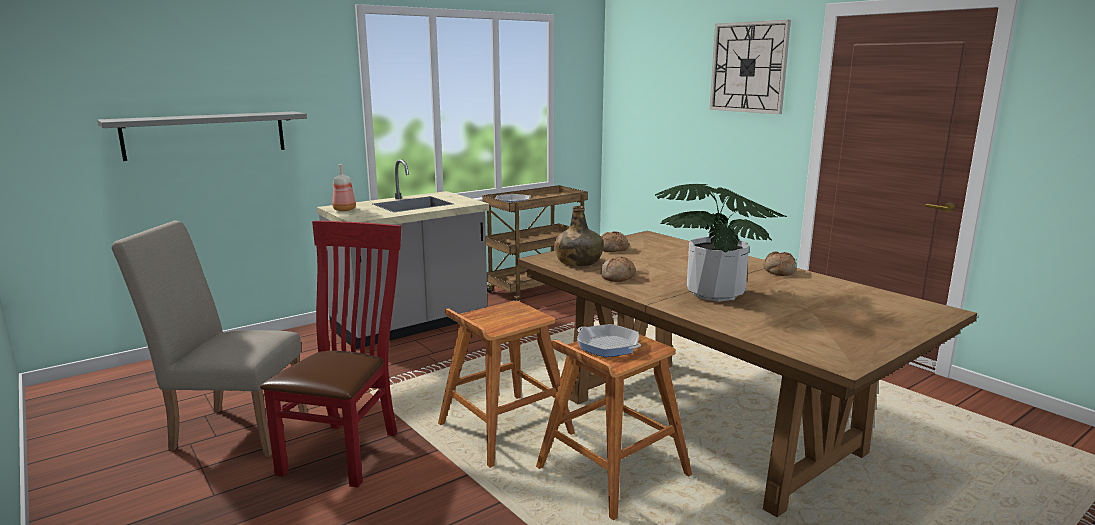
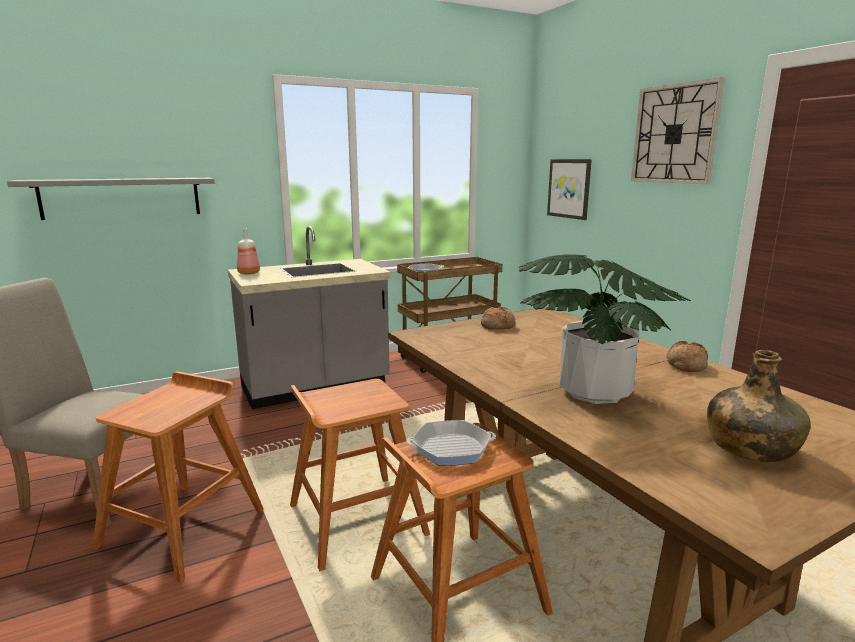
camera: 10 degrees right, 0 degrees up
red chair [260,221,401,488] -> brown stool [92,371,264,583]
green bottle [554,206,604,266] -> green bottle moved to [707,350,811,462]
frying pan [577,324,641,357] -> frying pan turned 120 degrees clockwise [406,420,496,466]
bread [601,257,636,282] -> none
none -> picture [547,159,592,220]

